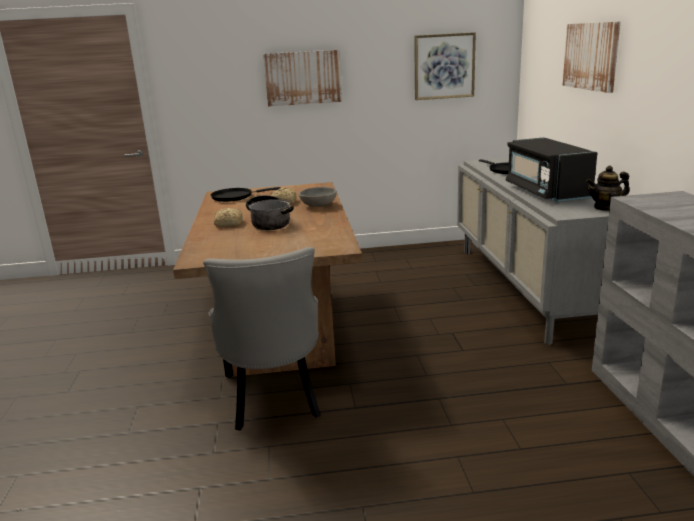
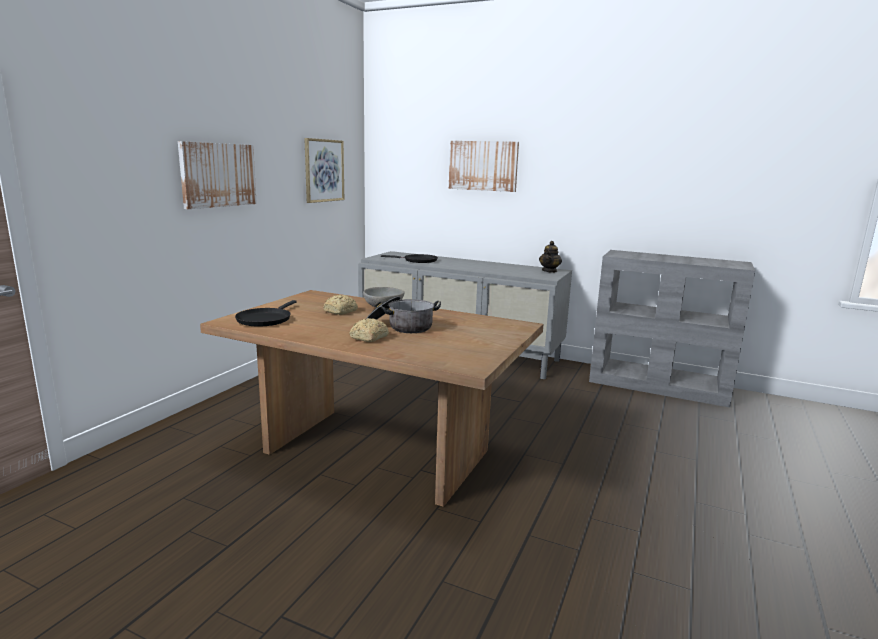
camera: 60 degrees left, 5 degrees down
grey chair [203,247,321,430] -> none
black microwave [506,137,597,202] -> none

